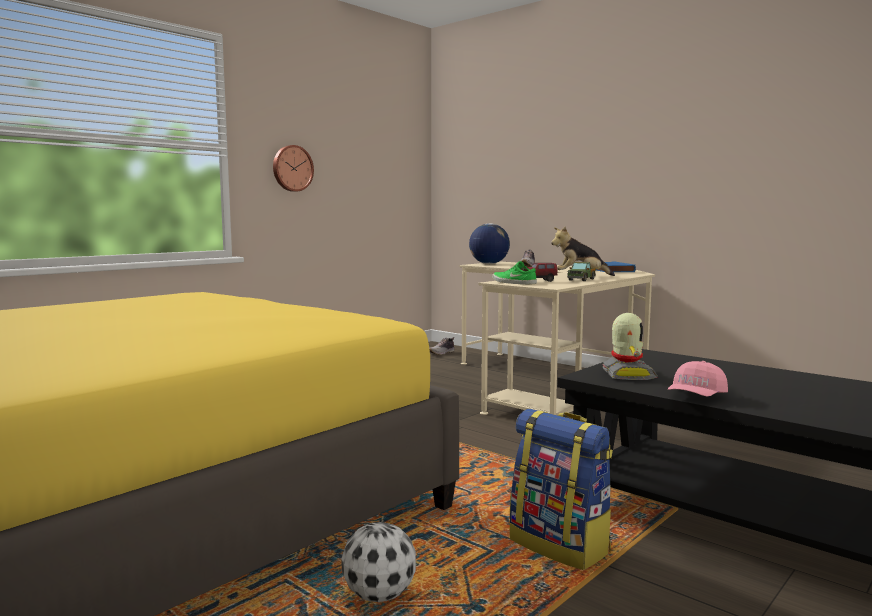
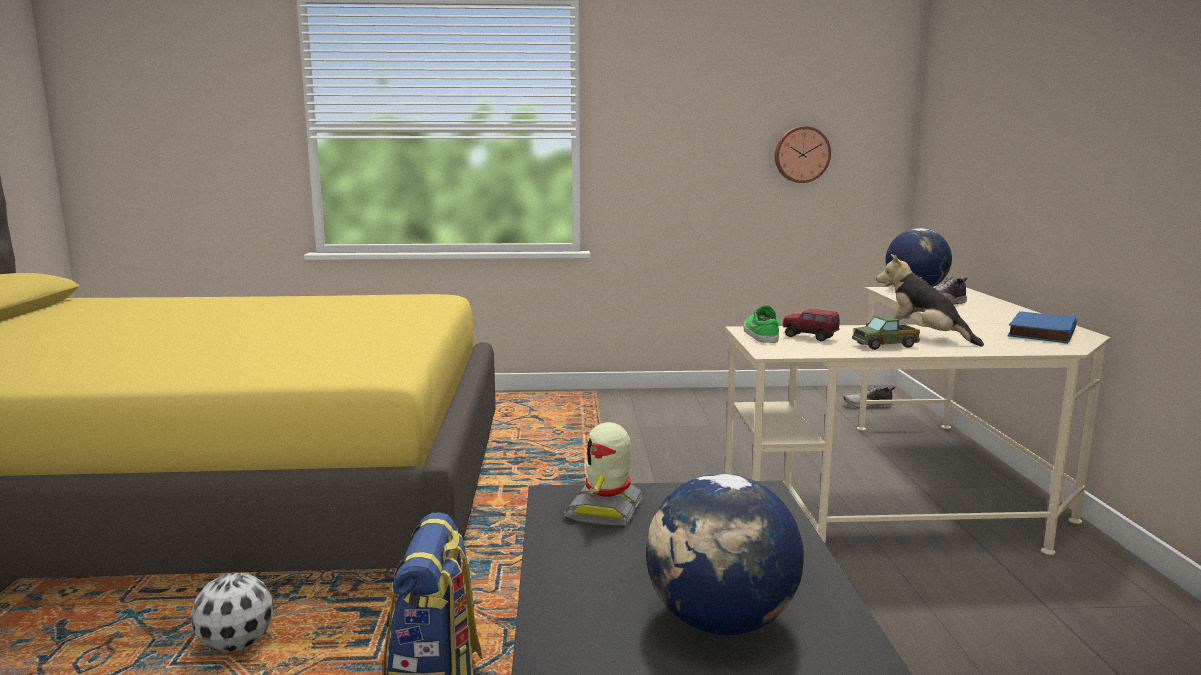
camera: 45 degrees right, 5 degrees up
wall clock [273,145,314,192] -> wall clock moved to [775,126,831,183]
toy robot [602,313,658,380] -> toy robot turned 150 degrees clockwise [563,422,643,526]
pink cap [668,361,728,397] -> none
none -> globe [646,474,804,635]

